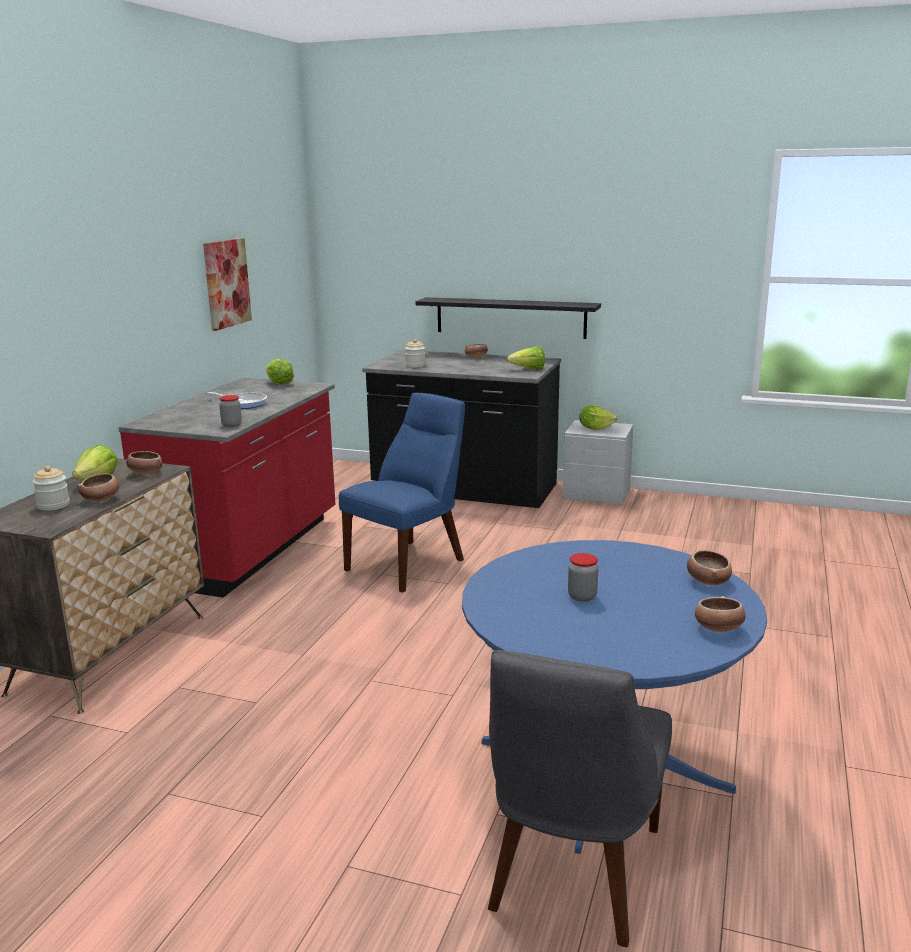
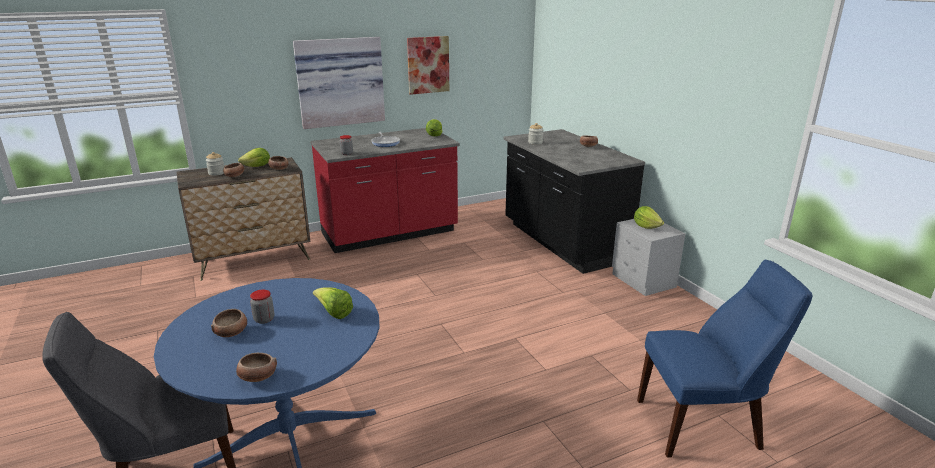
camera: 45 degrees right, 5 degrees up
blue chair [339,393,465,593] -> blue chair moved to [637,260,813,458]
black shelf [415,297,601,339] -> none
lettuce [506,346,545,370] -> lettuce moved to [313,287,353,319]
bowl [687,550,732,585] -> bowl moved to [211,309,247,337]
none -> picture [293,37,385,129]

